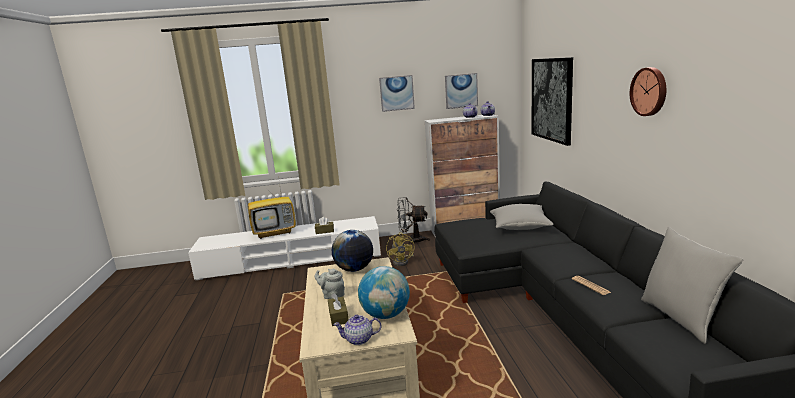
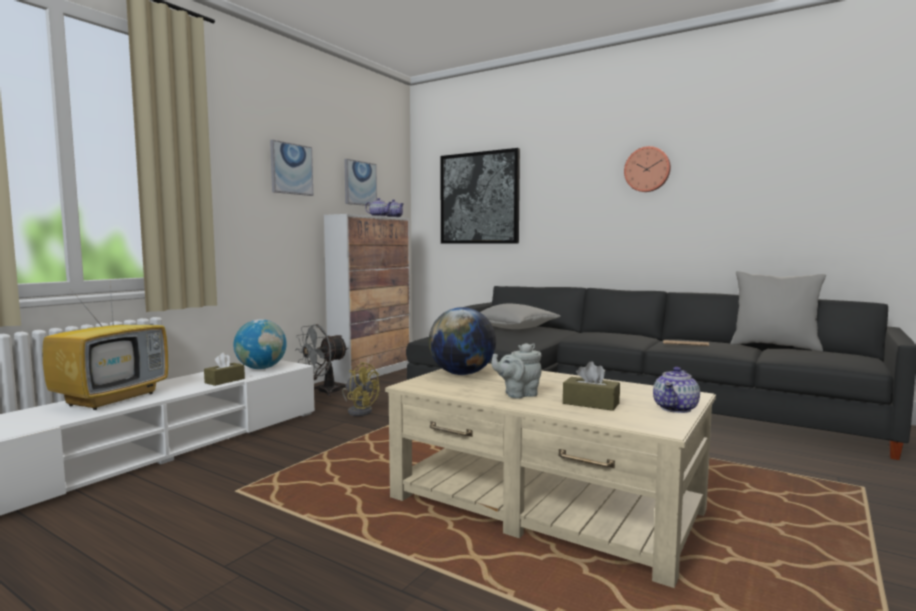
camera: 50 degrees left, 10 degrees down
globe [358,266,410,319] -> globe moved to [233,319,287,369]

